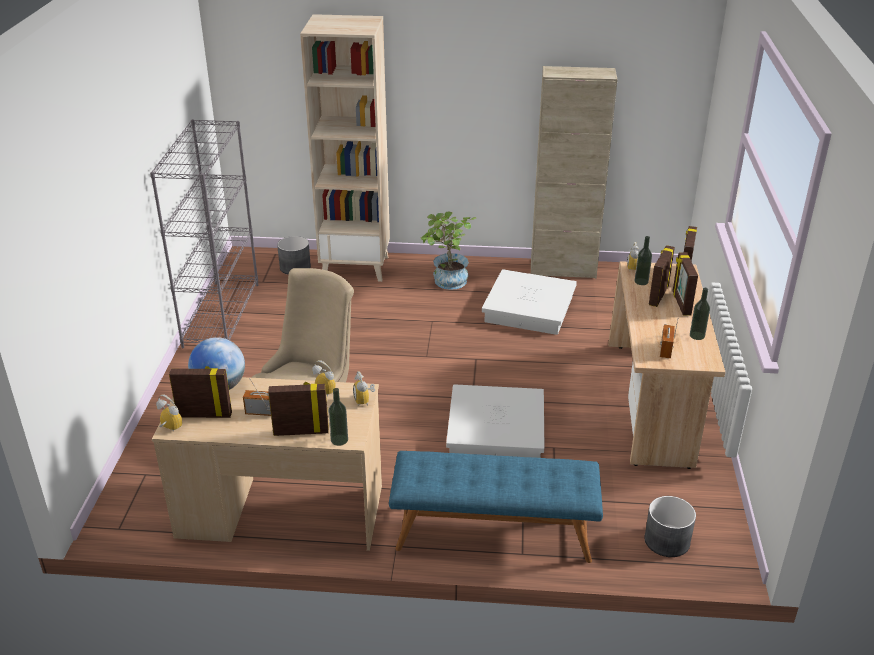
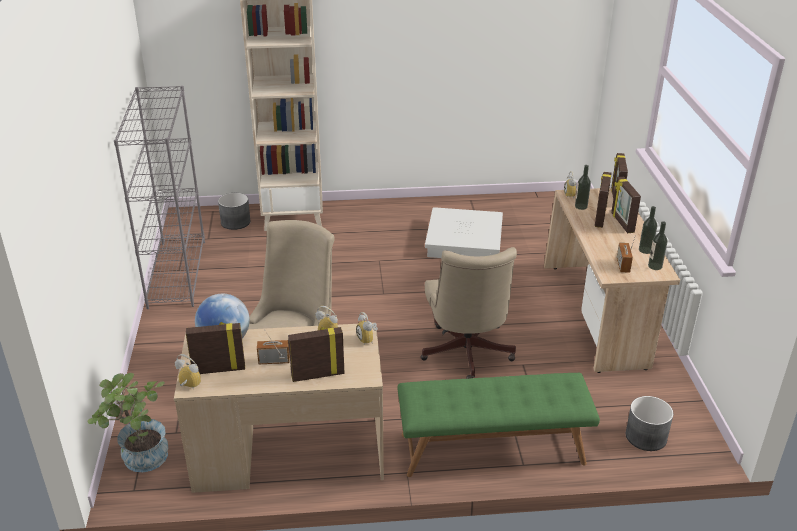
camera: 10 degrees left, 0 degrees up
bottle [328,388,348,446] -> bottle moved to [648,222,667,270]
blue bench [389,451,603,563] -> green bench [397,373,600,477]
potted plant [421,212,476,290] -> potted plant moved to [87,373,168,472]
white storage box [446,384,544,458] -> beige office chair [421,247,517,379]
beige cabinet [531,66,617,279] -> none

